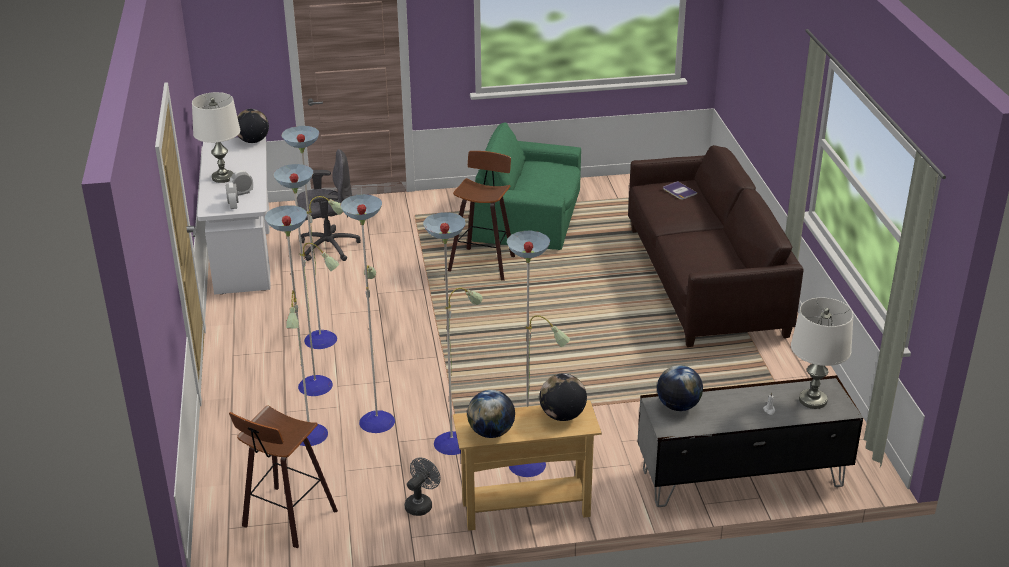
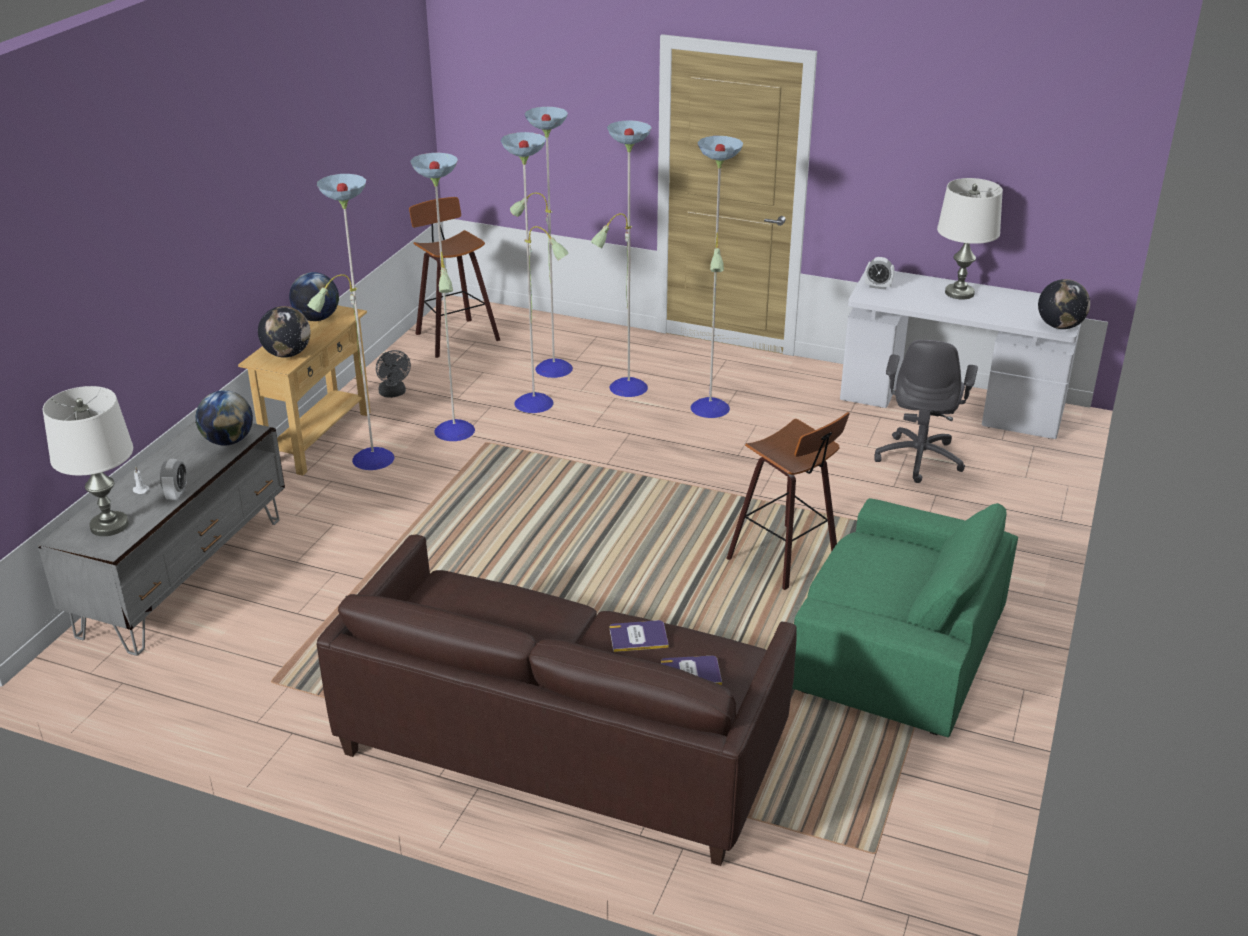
camera: 120 degrees right, 0 degrees up
alarm clock [230,170,253,196] -> alarm clock moved to [160,459,187,500]
green armchair [472,122,581,250] -> green armchair turned 75 degrees clockwise [792,498,1018,737]
none -> book [610,620,669,652]

